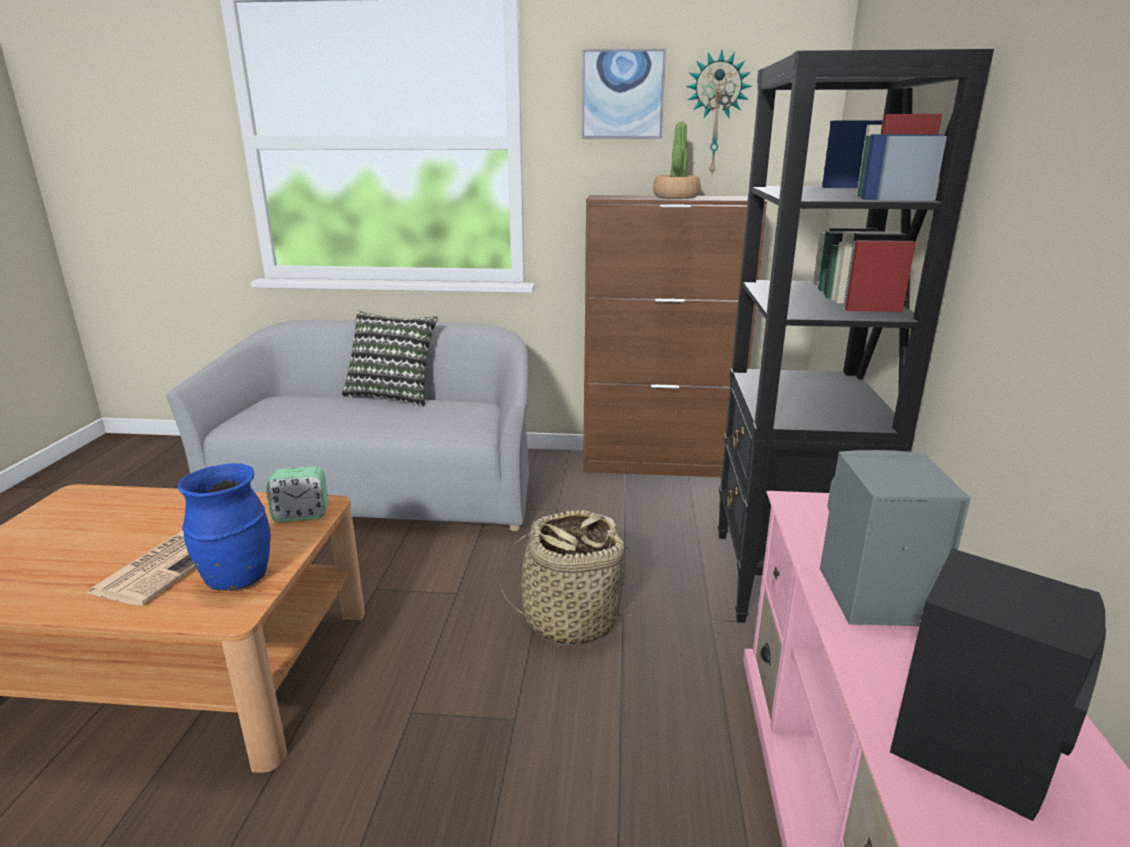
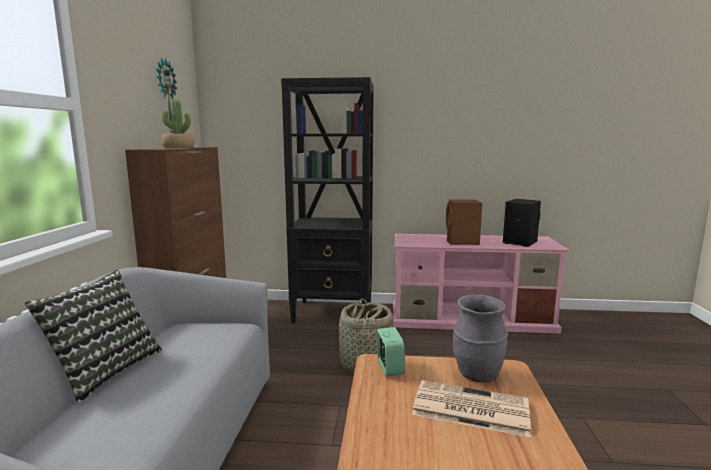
camera: 90 degrees left, 10 degrees down
blue vase [177,463,271,590] -> grey vase [453,295,508,382]
picture [582,48,666,139] -> none
grey speaker [820,450,971,626] -> brown speaker [446,199,482,245]

